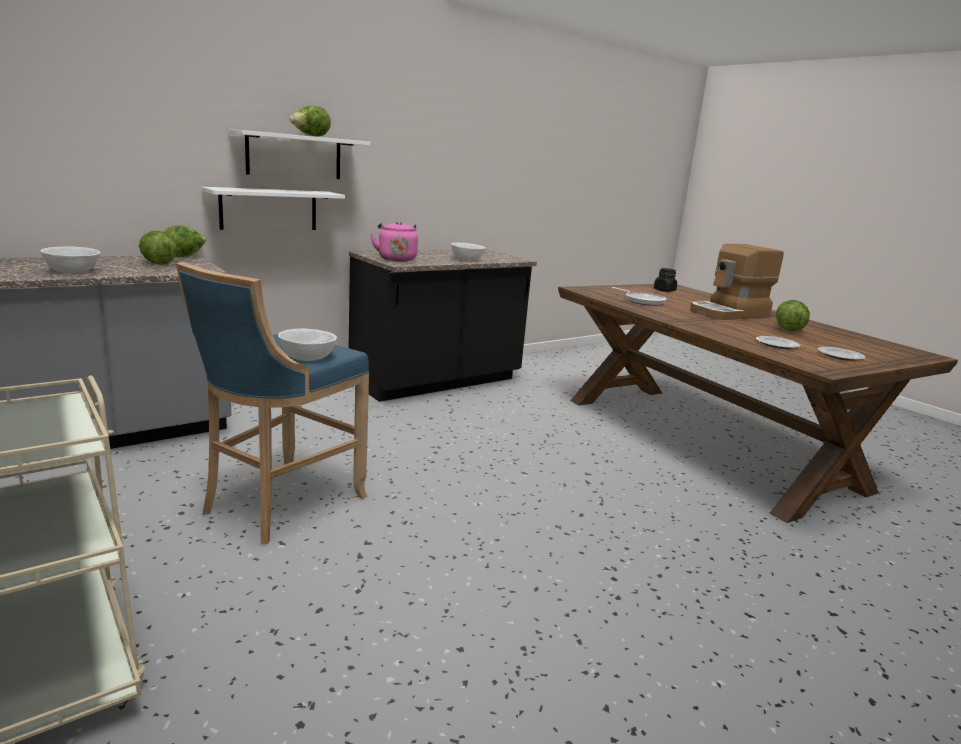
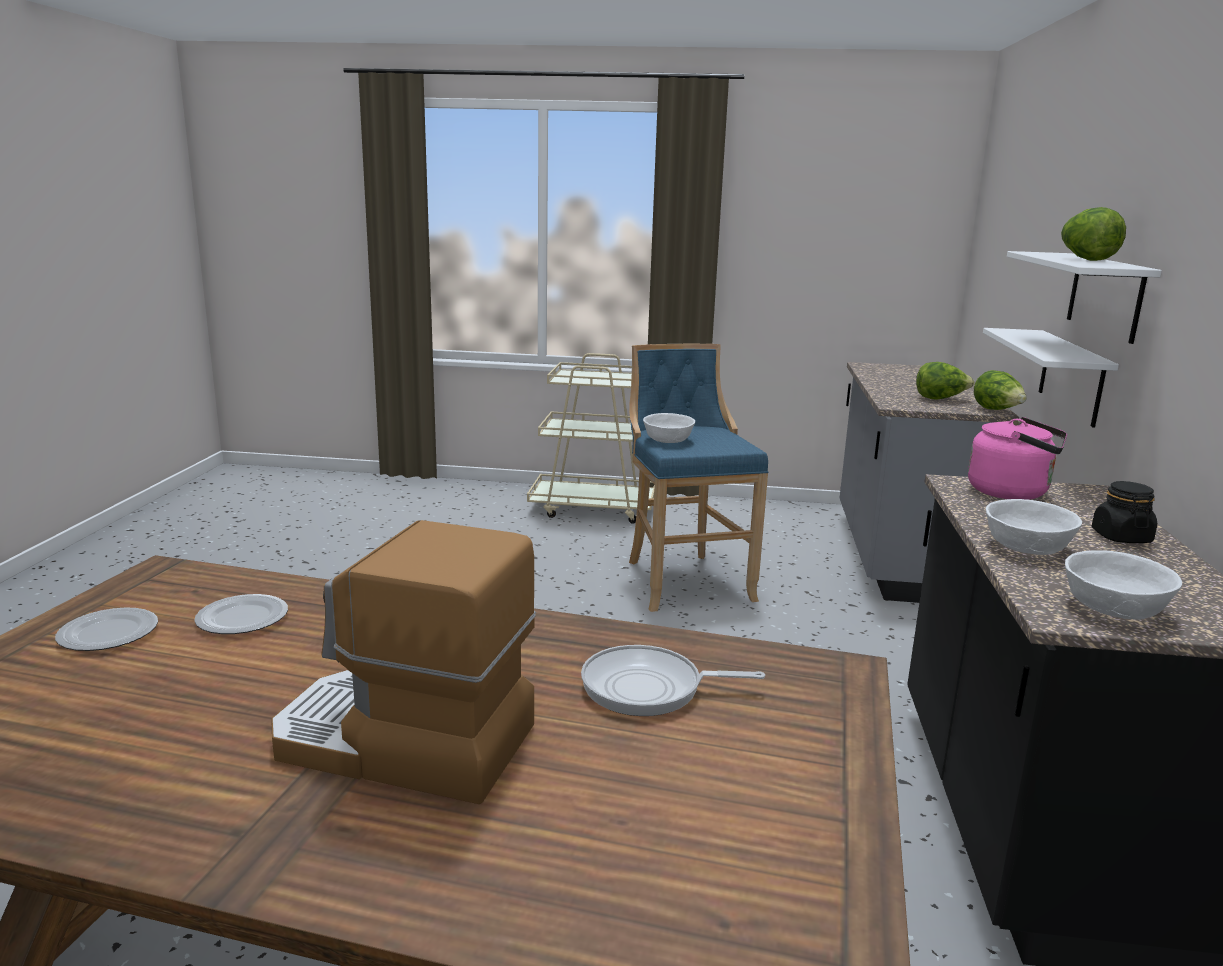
camera: 135 degrees right, 0 degrees up
white bowl [40,246,100,273] -> white bowl moved to [1065,550,1182,619]
black jar [654,268,677,292] -> black jar moved to [1092,481,1157,543]
coffee machine [690,244,784,320] -> coffee machine turned 90 degrees counterclockwise [271,520,536,804]
lettuce [776,300,810,331] -> none

